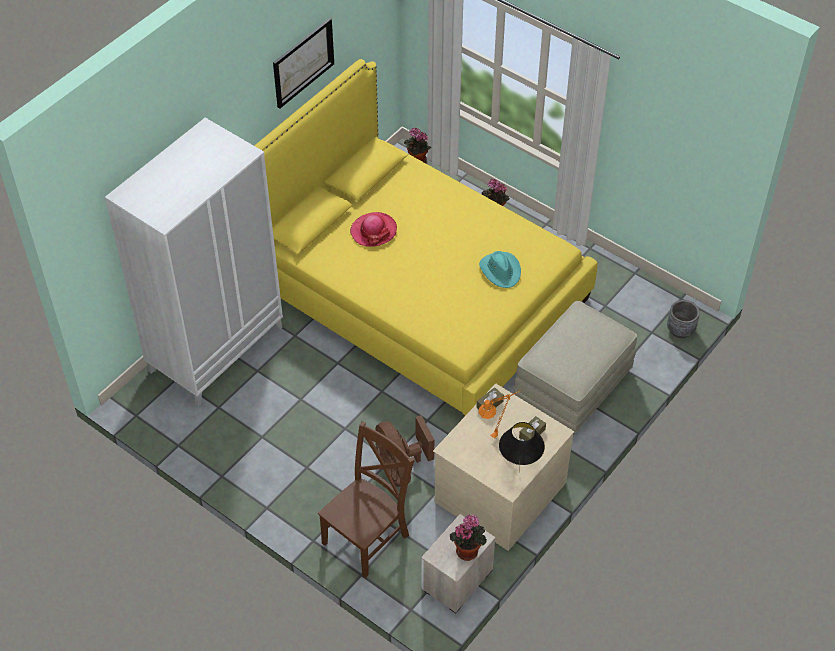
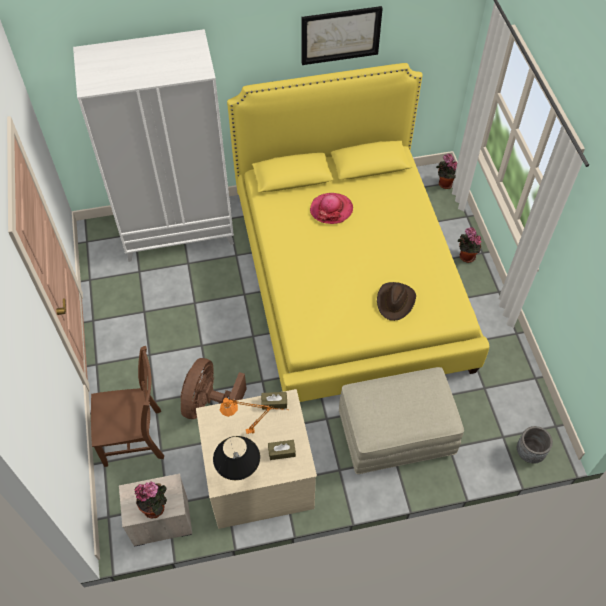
camera: 40 degrees right, 5 degrees up
turquoise hat [479,251,521,288] -> brown hat [377,282,416,321]

